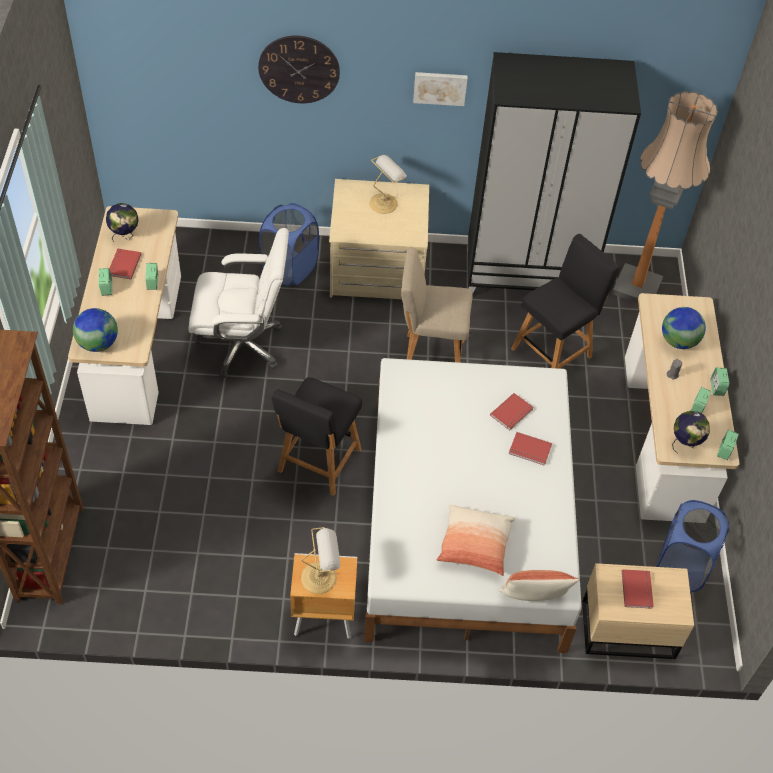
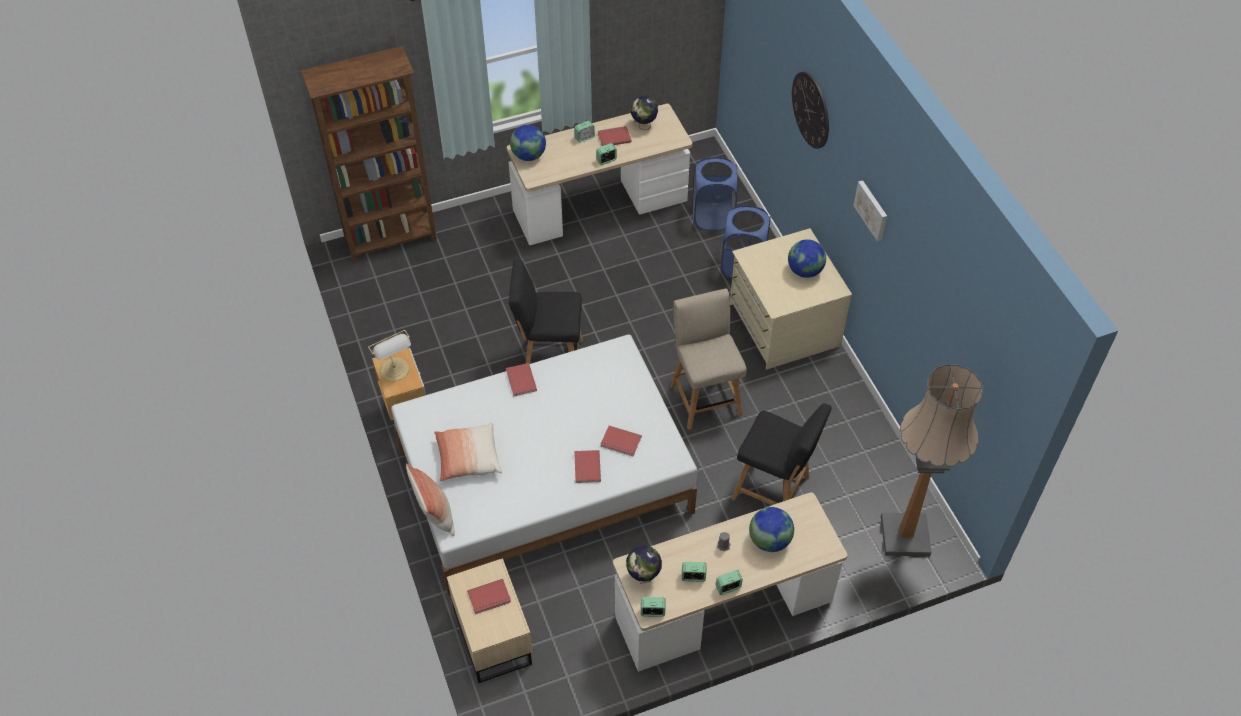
camera: 70 degrees right, 0 degrees up
white office chair [189,228,289,378] -> none
table lamp [369,155,407,214] -> globe [788,239,826,278]
black wardrobe [467,52,641,294] -> none
blue laundry basket [656,500,729,592] -> blue laundry basket moved to [693,157,738,231]
none -> red book [506,363,537,396]

